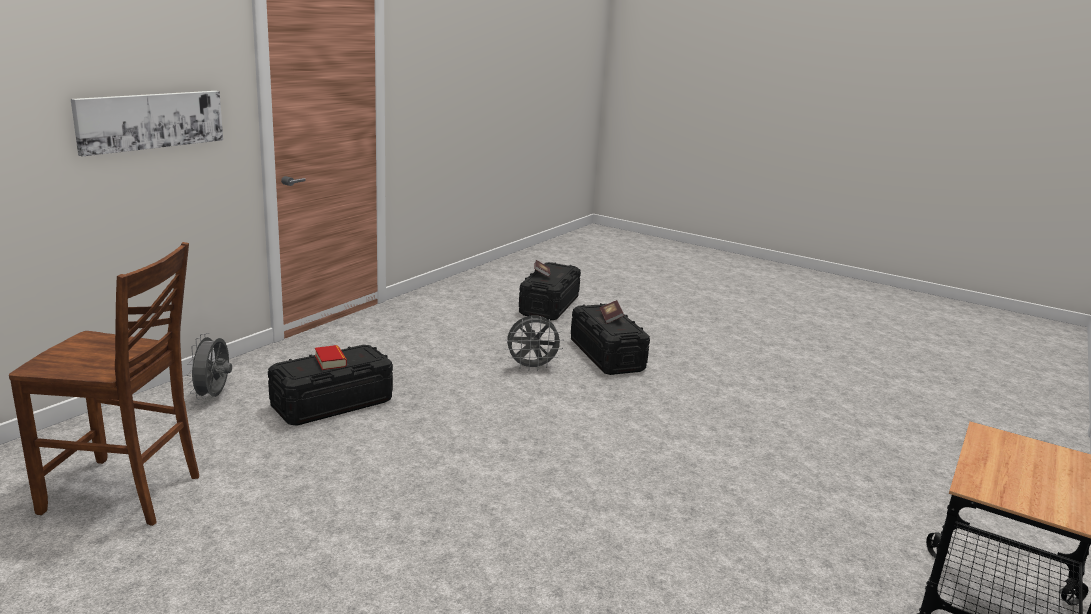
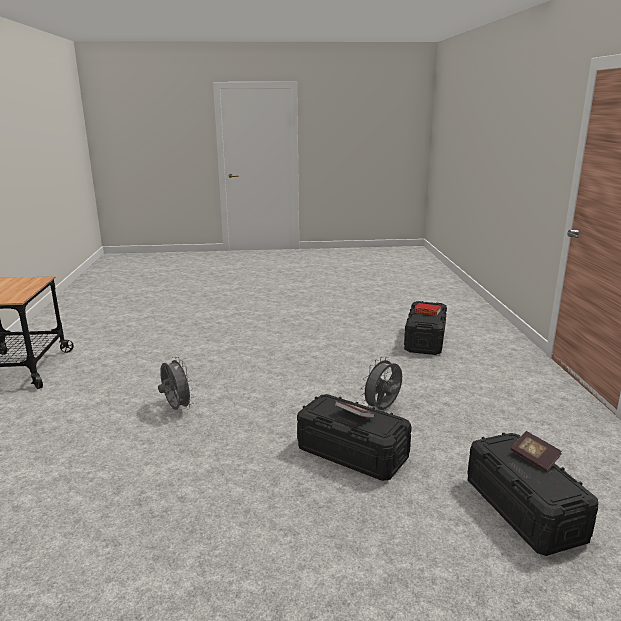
camera: 145 degrees right, 0 degrees up
brown chair [9,242,199,526] -> none
picture [71,91,223,157] -> none
grey fan [187,333,232,400] -> grey fan moved to [158,357,194,410]

